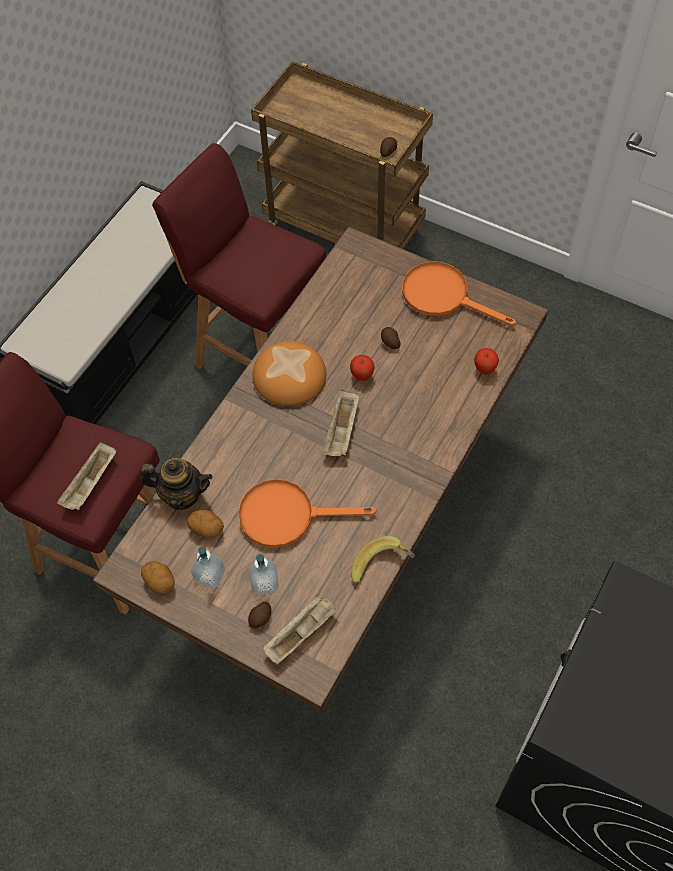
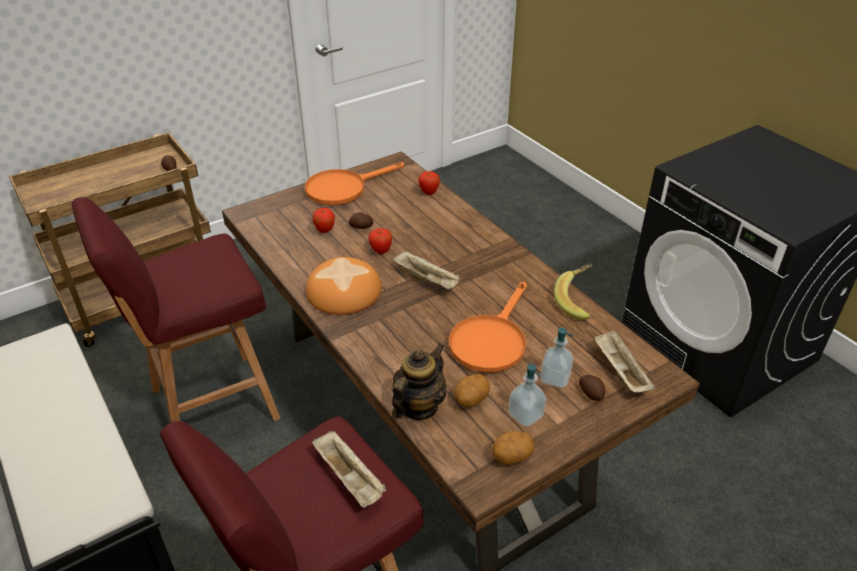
camera: 65 degrees left, 20 degrees down
none -> apple [312,208,335,233]

